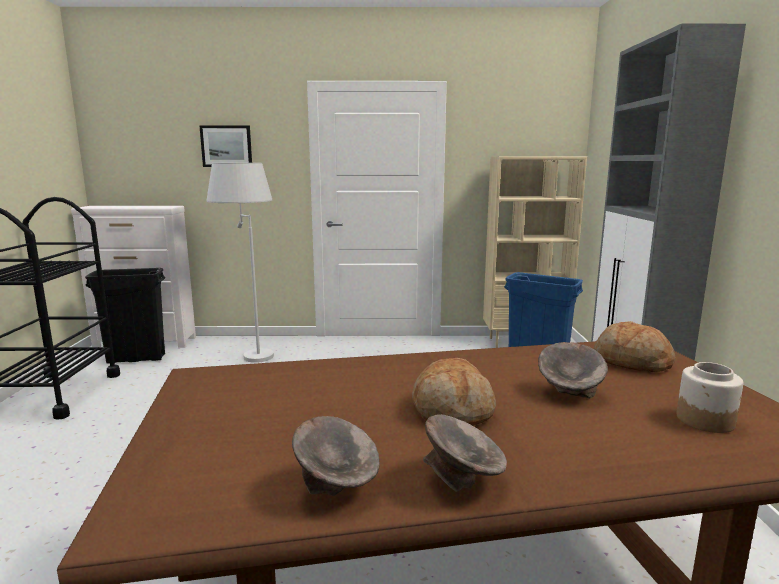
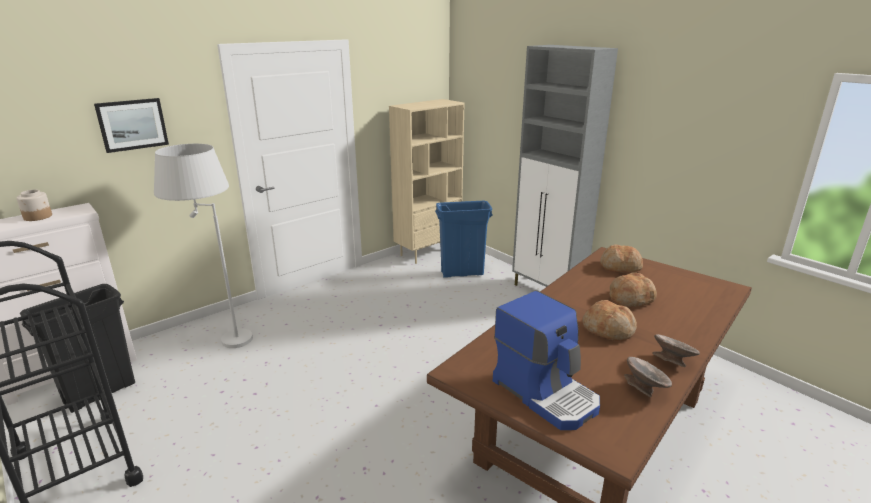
camera: 40 degrees left, 10 degrees up
grey bowl [538,342,608,398] -> bread [610,272,657,307]
jar [676,362,743,433] -> jar moved to [16,190,52,221]
none -> coffee machine [493,291,600,430]

